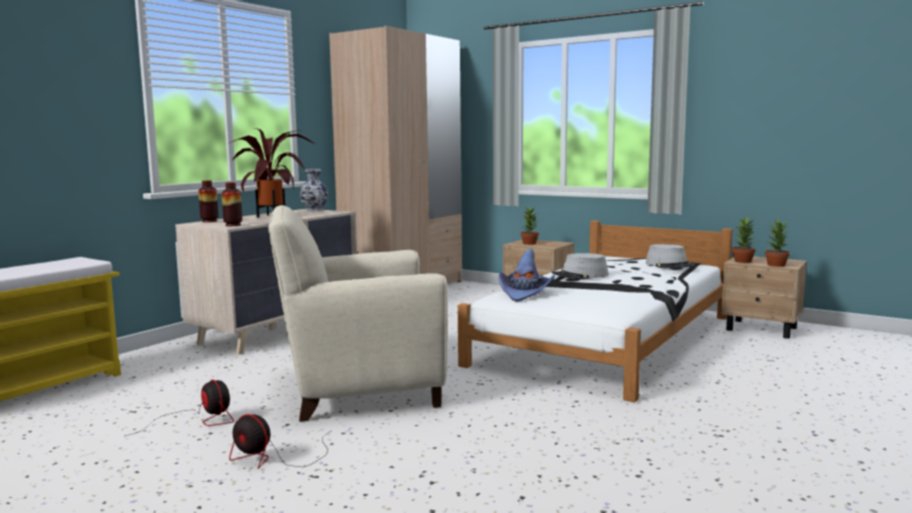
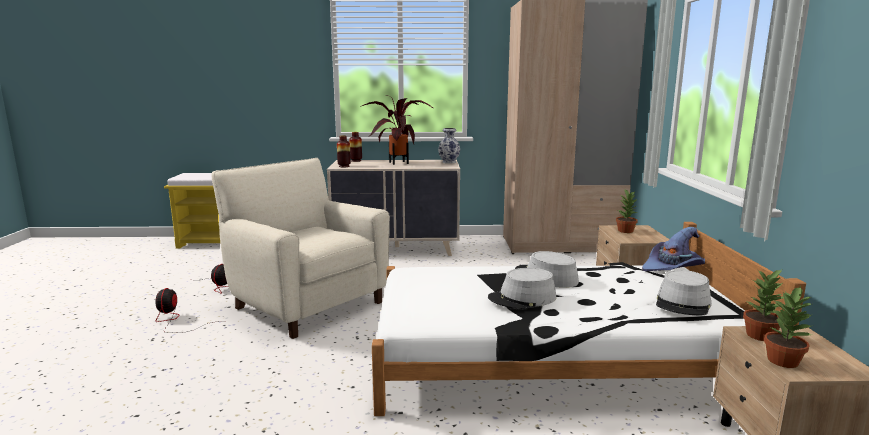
camera: 55 degrees right, 5 degrees up
purple hat [499,249,555,302] -> purple hat moved to [642,227,705,271]
none -> grey hat [488,268,556,309]

